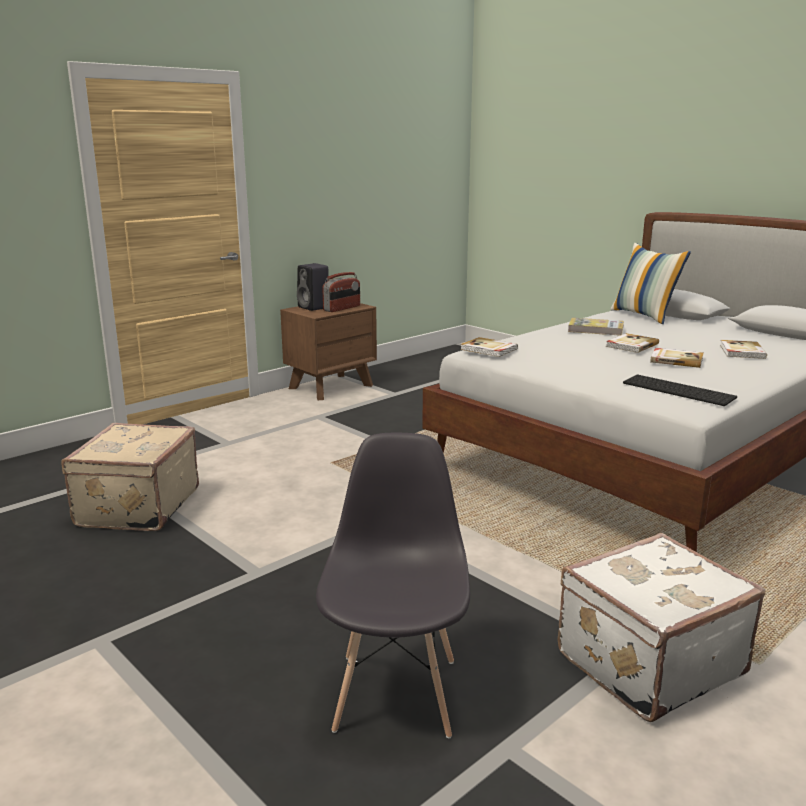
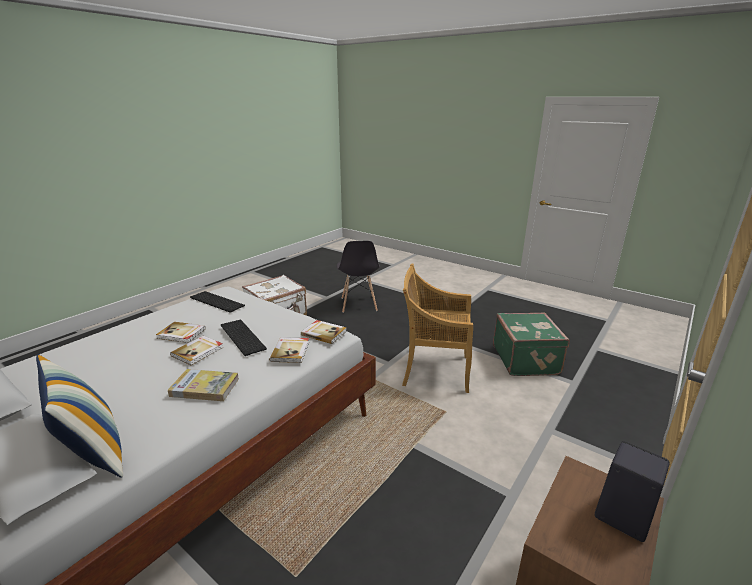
camera: 170 degrees right, 5 degrees up
beige suitcase [61,423,199,531] -> green suitcase [493,312,570,376]
radio [322,272,360,312] -> none
book [720,340,767,359] -> book moved to [269,337,309,363]
none -> keyboard [221,320,267,356]
none -> beige chair [402,264,473,393]

